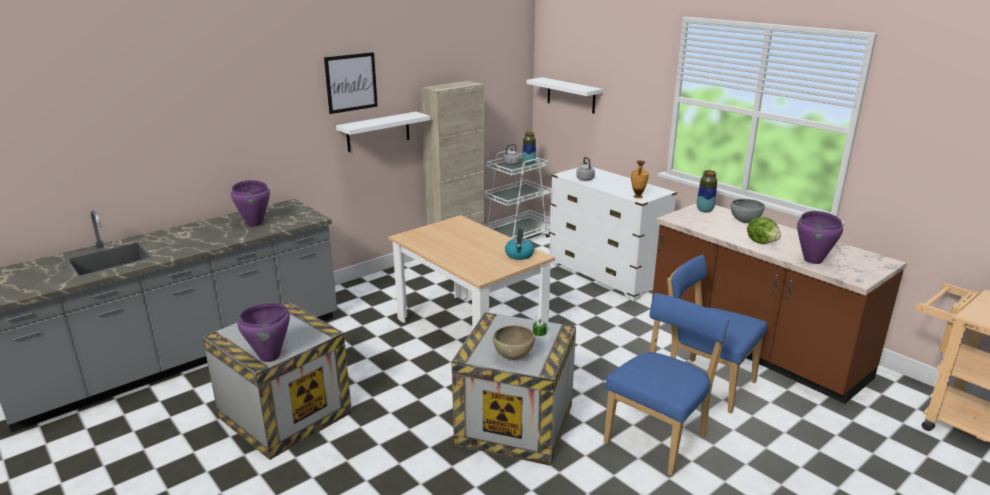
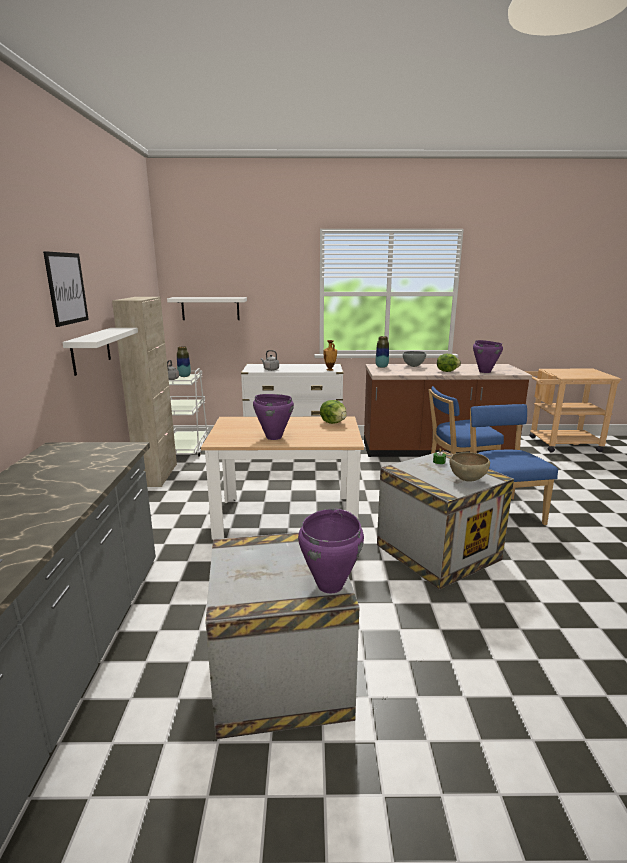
camera: 50 degrees left, 5 degrees down
purple cooking pot [231,180,270,227] -> purple cooking pot moved to [253,394,294,440]
kettle [505,228,534,260] -> lettuce [320,400,347,424]

